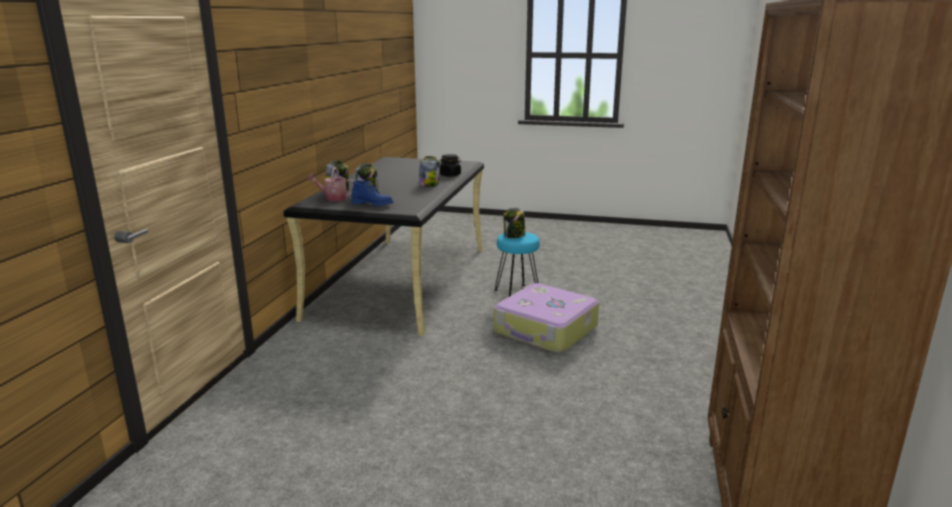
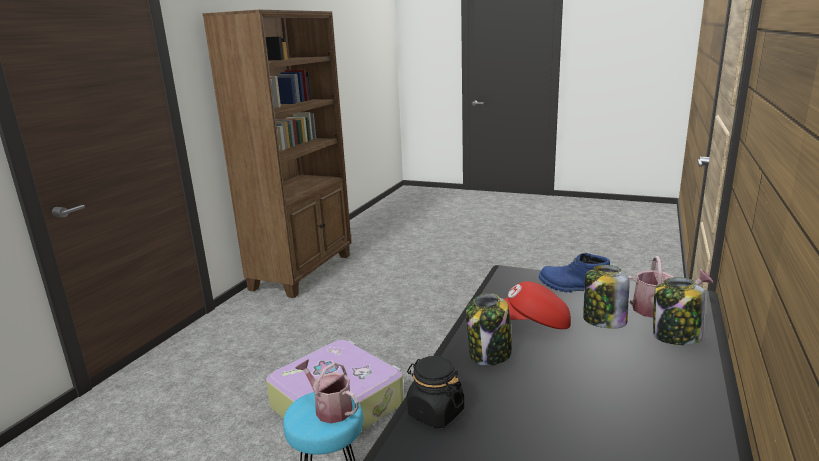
camera: 170 degrees left, 0 degrees up
jar [503,208,526,238] -> watering can [295,359,359,423]
none -> red cap [504,281,571,329]

